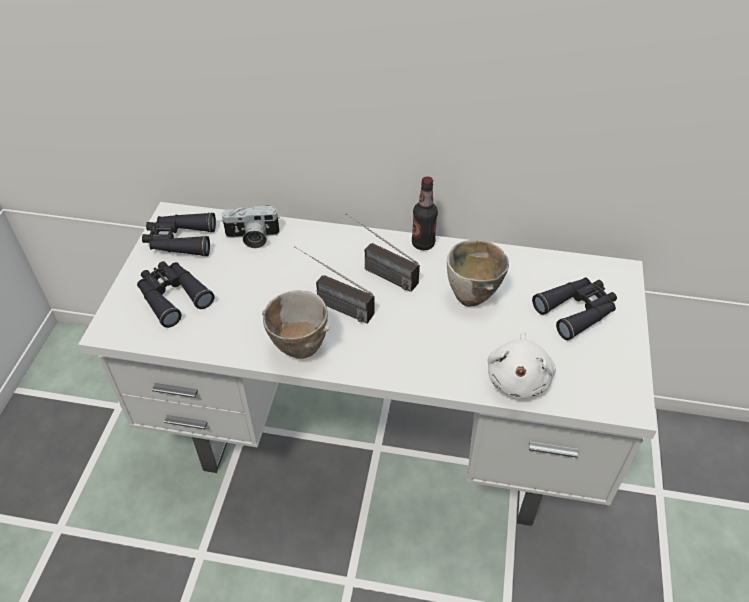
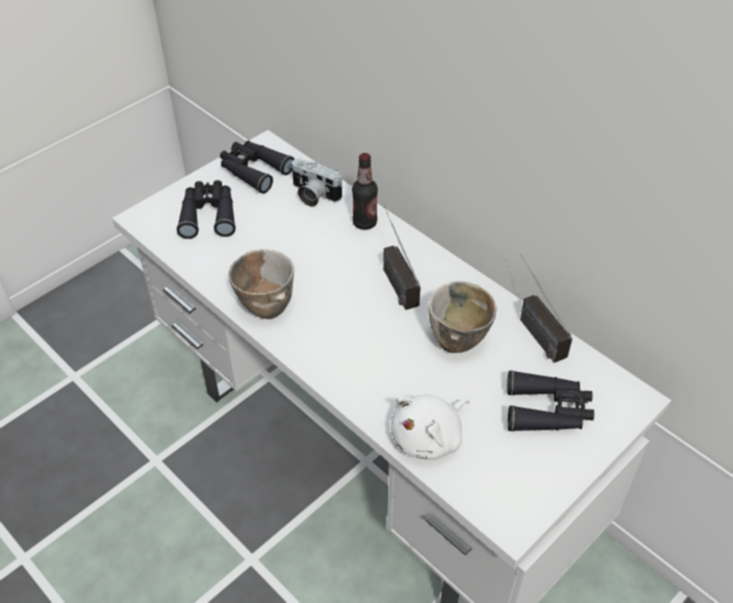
camera: 35 degrees right, 0 degrees up
radio [294,246,375,323] -> radio moved to [520,254,572,363]
bottle [412,176,438,250] -> bottle moved to [352,153,378,230]

